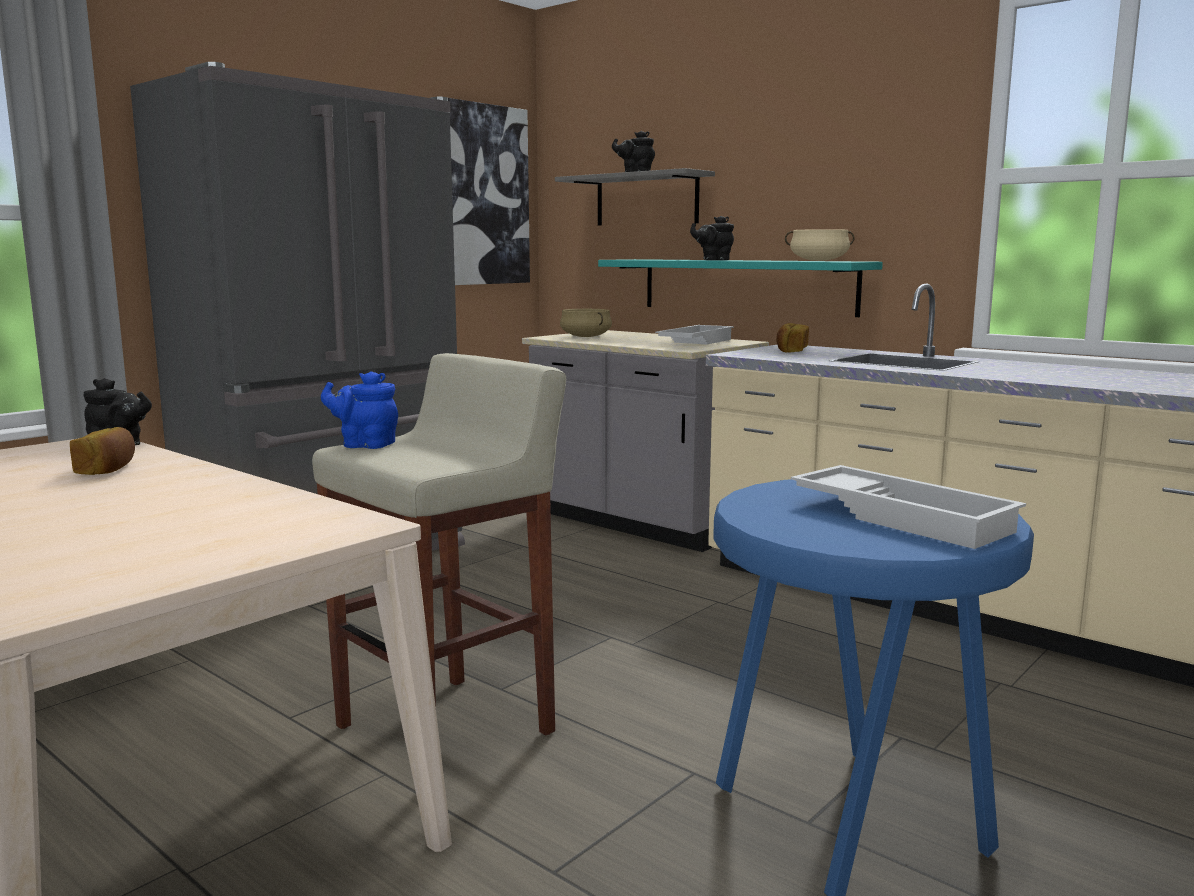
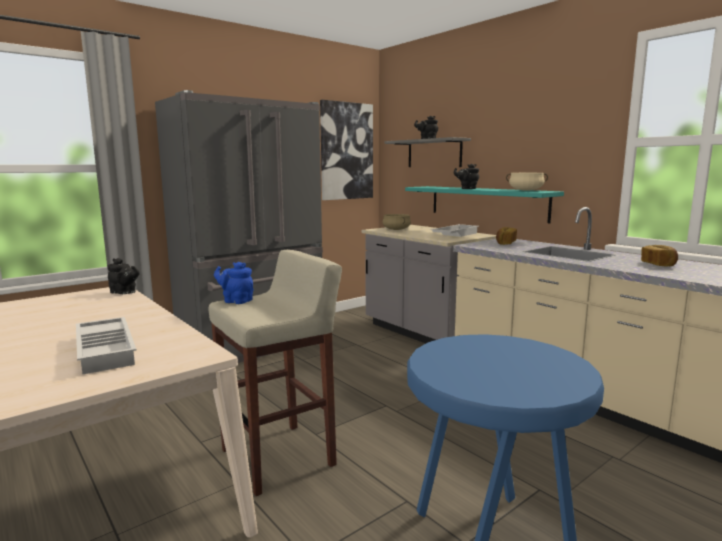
camera: 10 degrees right, 0 degrees up
bread [70,427,135,475] -> bread moved to [641,245,678,267]
white tray [791,465,1026,549] -> white tray moved to [76,317,136,374]

